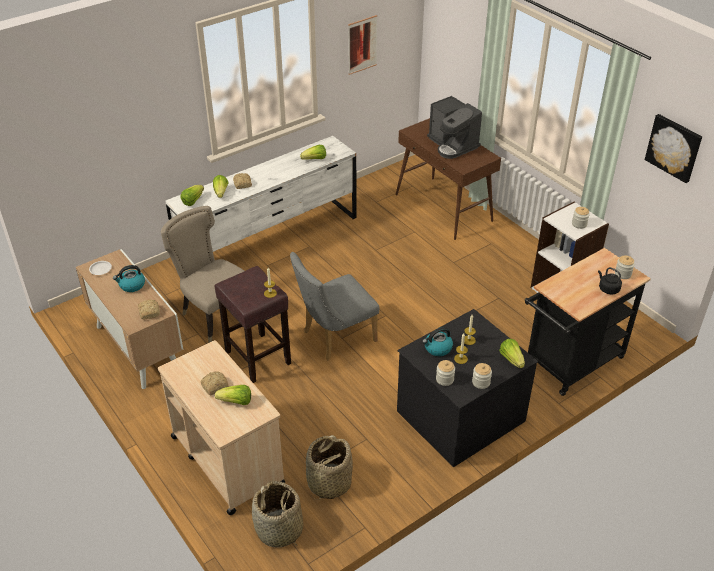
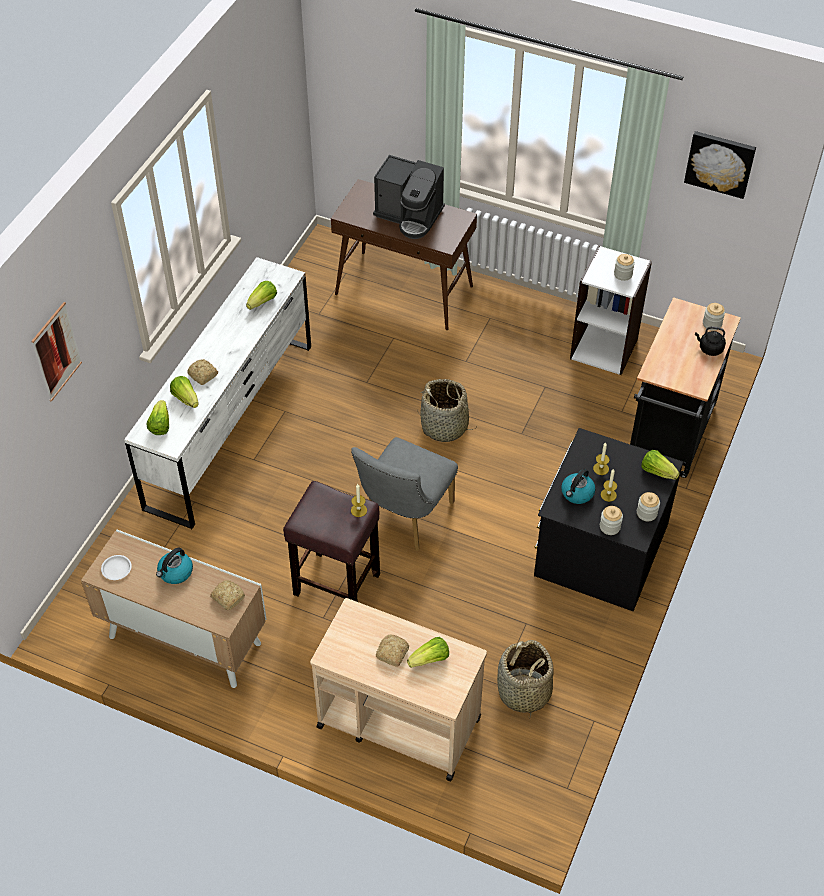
camera: 30 degrees left, 10 degrees up
beige chair [161,206,244,343] -> none
basket [252,481,304,548] -> basket moved to [417,379,473,442]
picture [348,15,378,75] -> picture moved to [31,302,82,402]

